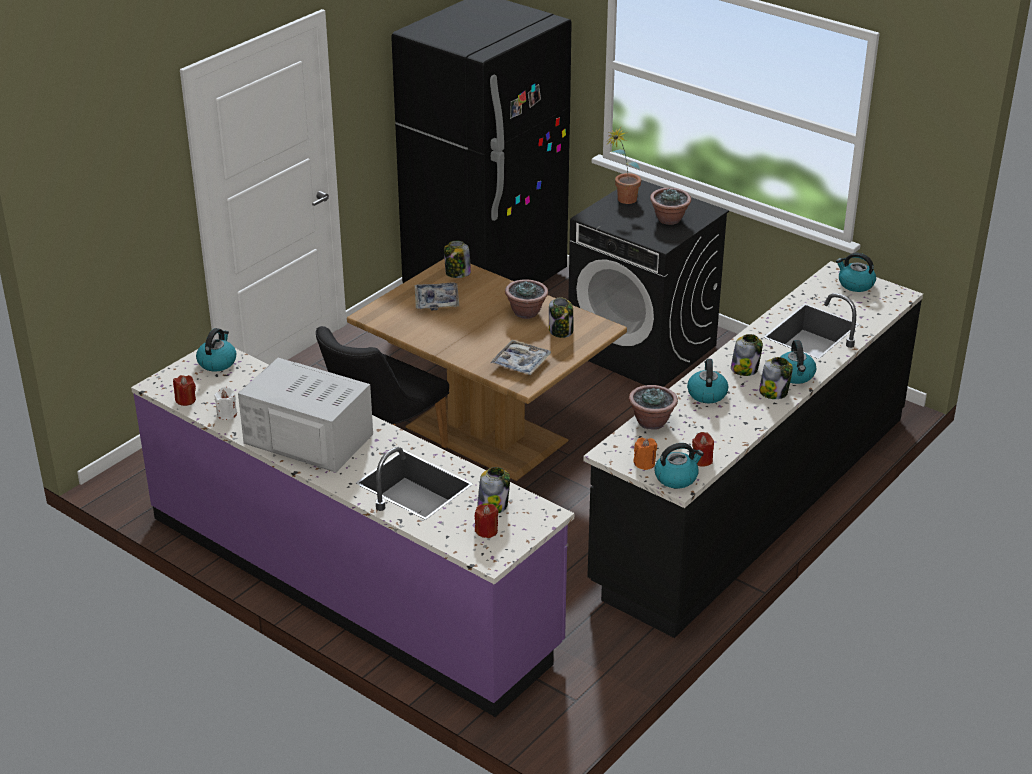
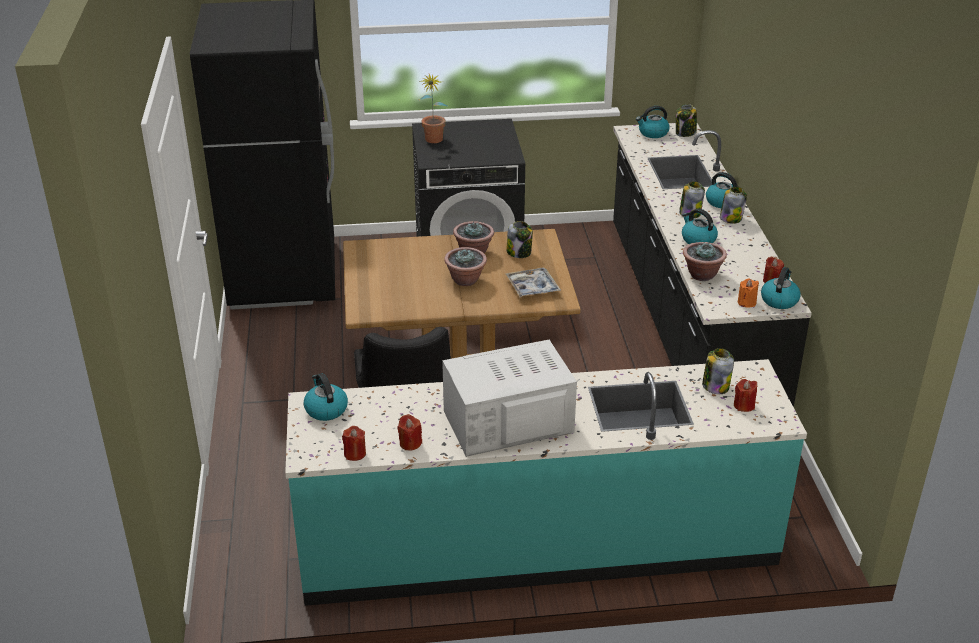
camera: 45 degrees left, 0 degrees up
purple counter [131,348,574,717] -> turquoise counter [285,359,807,606]
white candle [214,387,237,420] -> red candle [397,414,422,451]
tray [415,282,459,311] -> none
jar [444,241,471,278] -> jar moved to [676,104,697,137]
potted plant [650,188,691,225] -> potted plant moved to [444,247,487,286]

